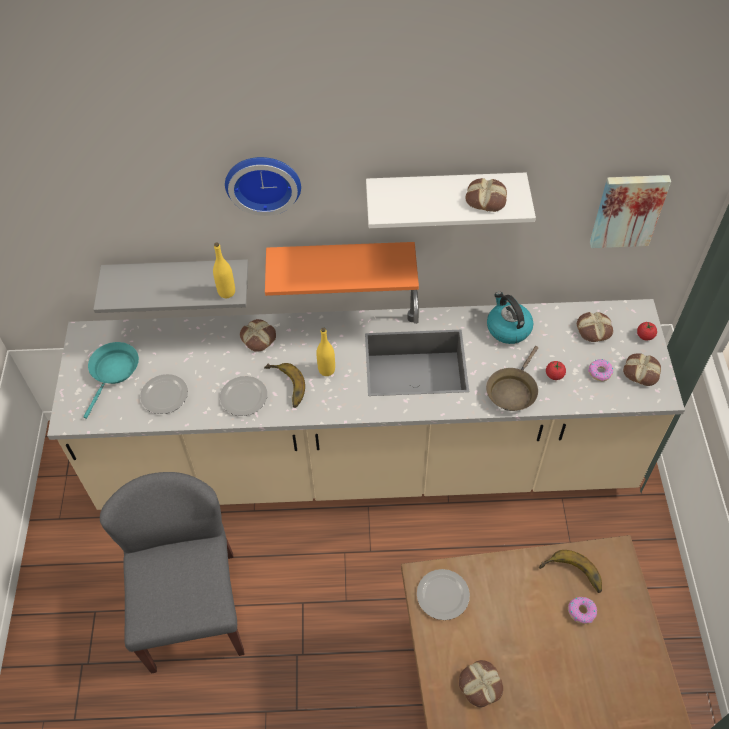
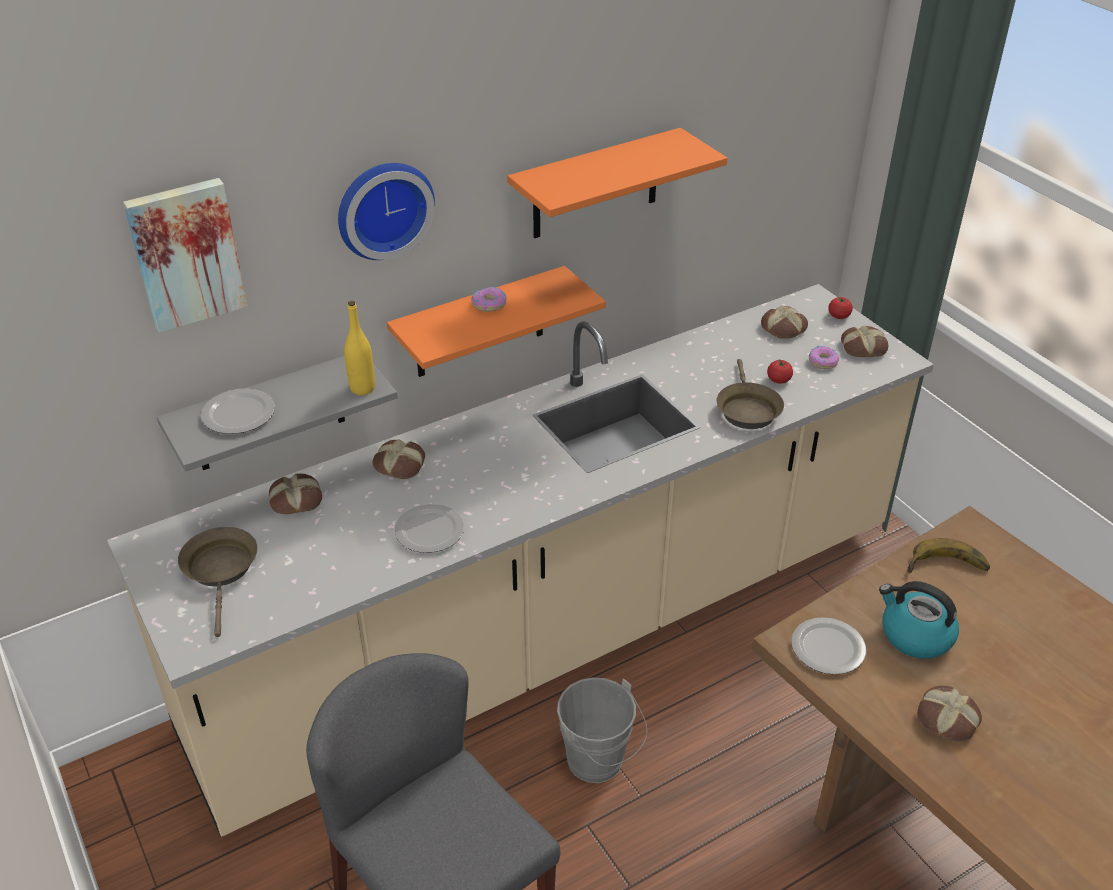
camera: 30 degrees left, 15 degrees down
turquoise frying pan [83,342,139,419] -> brown frying pan [178,527,257,637]
plate [140,374,188,414] -> plate moved to [201,389,275,434]
banana [264,363,305,408] -> none
yellow bottle [316,328,335,376] -> none
white shelf [366,173,536,228] -> orange shelf [507,128,728,238]
bread [466,178,507,212] -> bread moved to [269,474,322,514]
kettle [487,292,533,344] -> kettle moved to [879,581,959,659]
donut [568,597,597,624] -> donut moved to [471,287,507,312]
picture [590,175,671,248] -> picture moved to [123,178,248,333]
none -> grey bucket [557,677,648,783]

